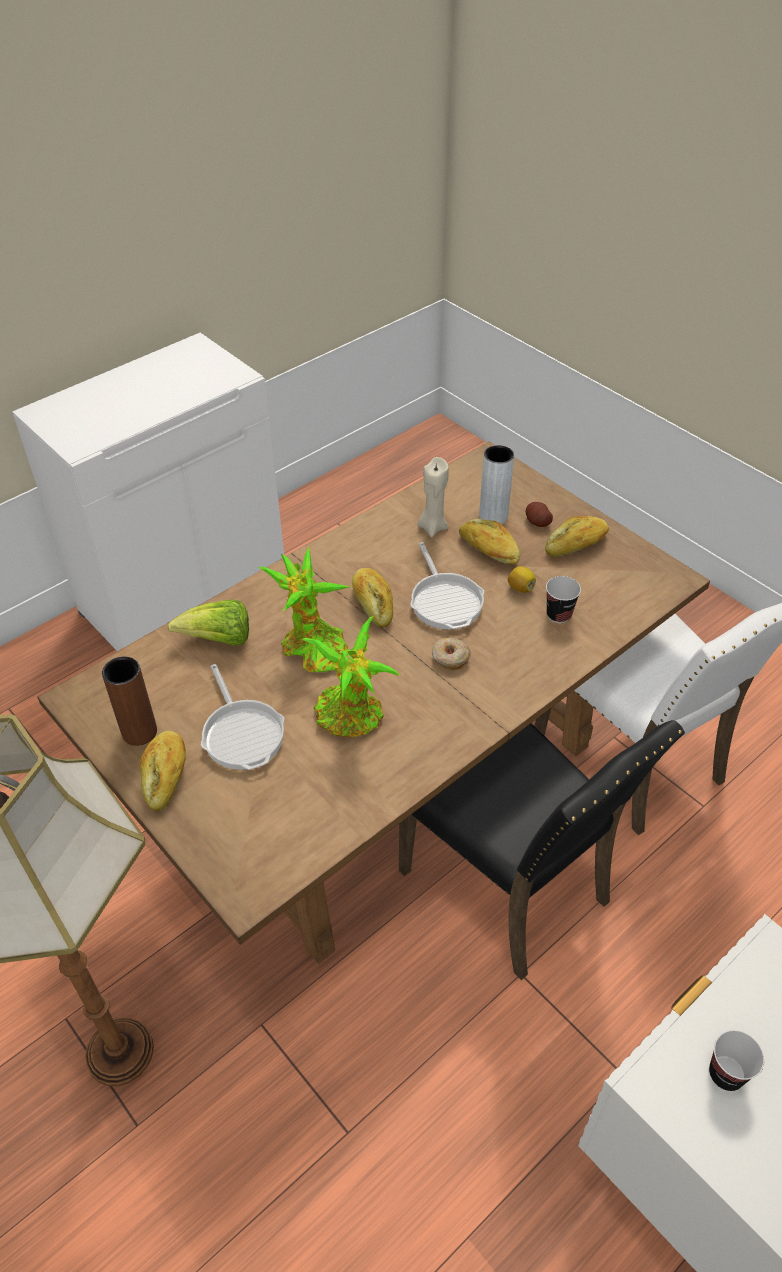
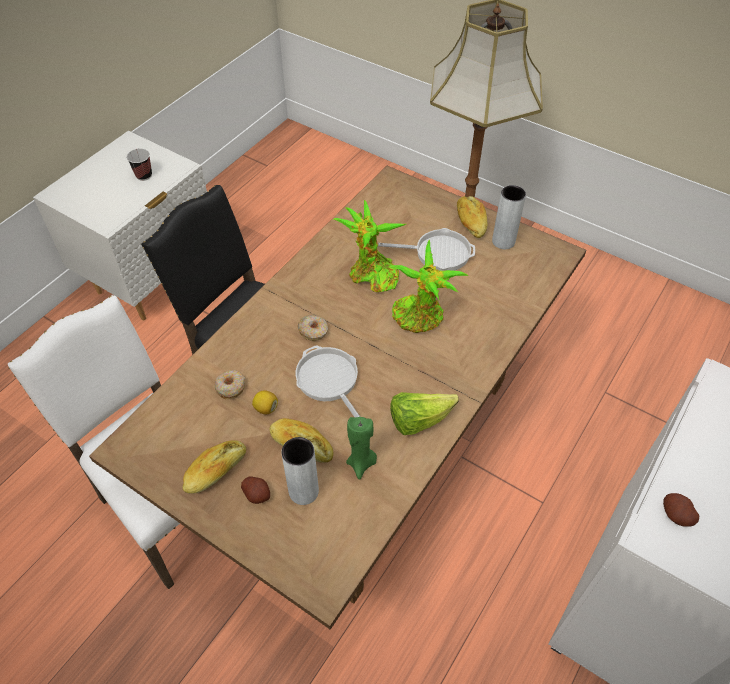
camera: 165 degrees right, 5 degrees up
brown vase [102,656,157,746] -> grey vase [492,185,526,249]
lettuce [167,599,249,646] -> lettuce moved to [390,392,459,435]
frying pan [201,664,284,770] -> frying pan turned 135 degrees clockwise [378,228,475,271]
bread [352,568,393,628] -> none
beige candle [417,457,449,537] -> green candle [346,417,377,480]
cup [546,576,581,623] -> donut [215,370,245,399]
none -> potato [663,493,699,527]

